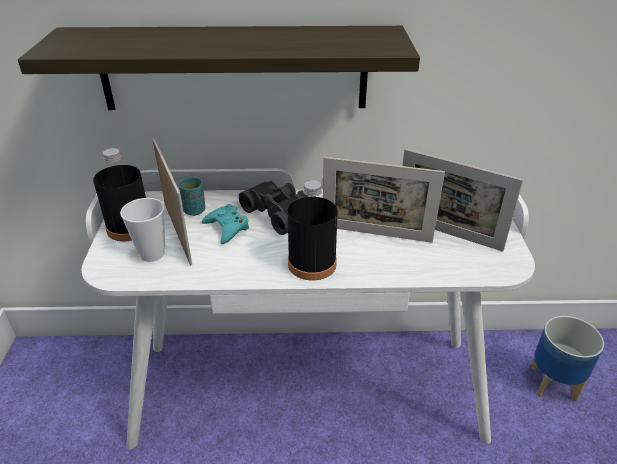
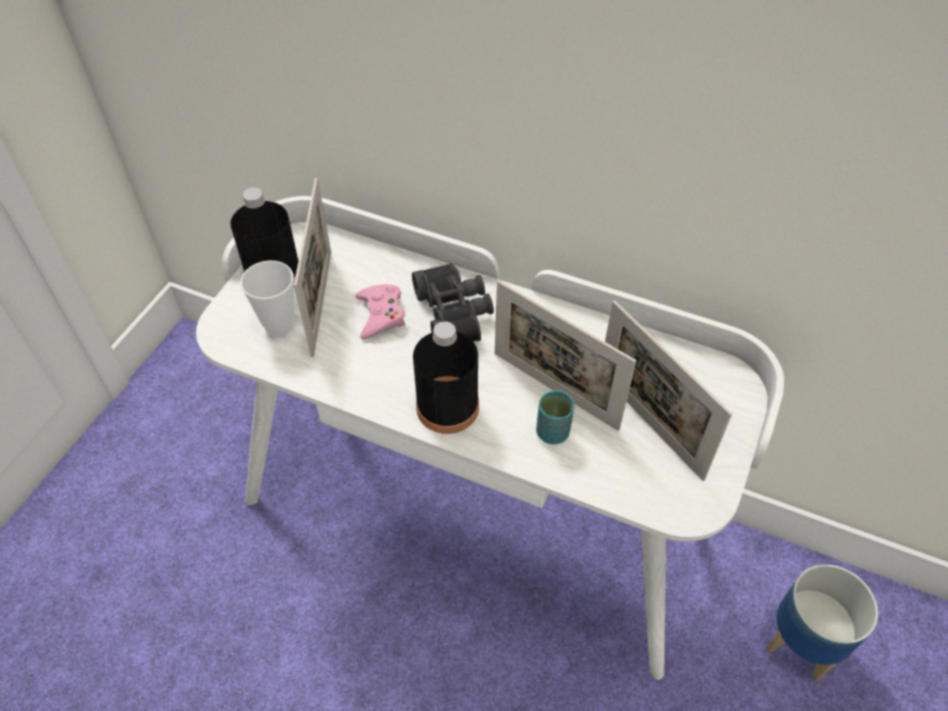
camera: 25 degrees right, 15 degrees up
shelf [18,26,420,110] -> none
turquoise cup [179,177,205,216] -> turquoise cup moved to [536,390,574,444]
turquoise game controller [202,204,249,244] -> pink game controller [355,284,405,339]

